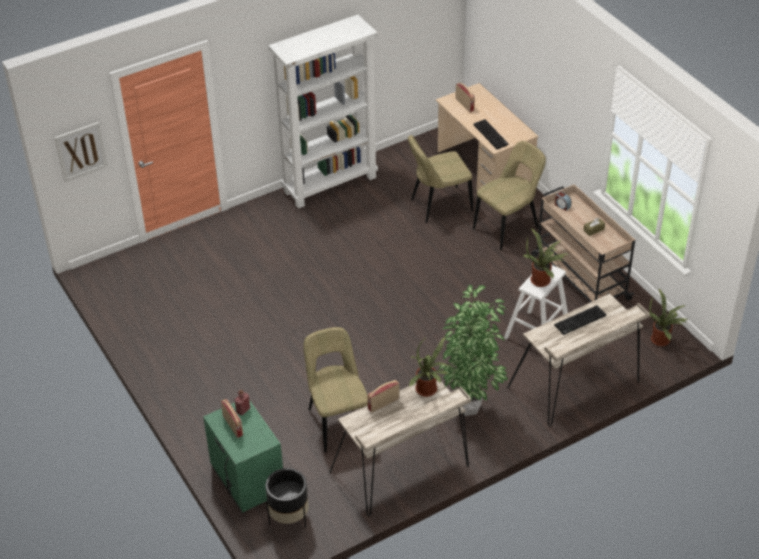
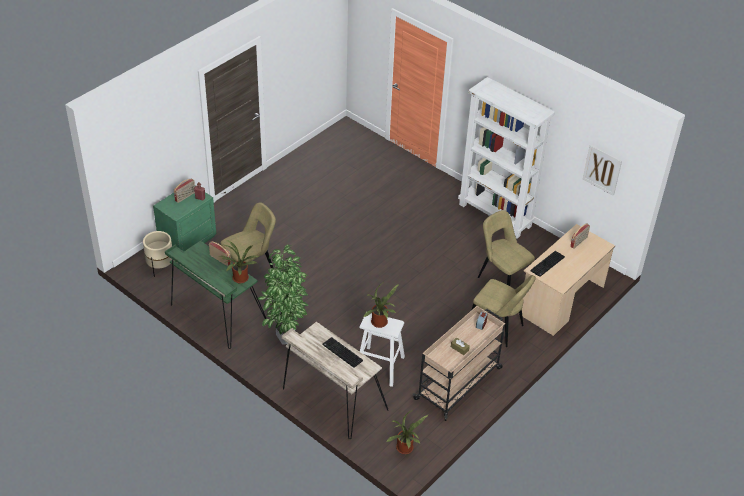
camera: 70 degrees right, 0 degrees up
picture [54,122,108,182] -> picture moved to [583,144,622,196]
black planter [265,468,309,528] -> beige planter [143,231,172,277]
beige desk [329,381,471,516] -> green desk [165,241,268,349]

